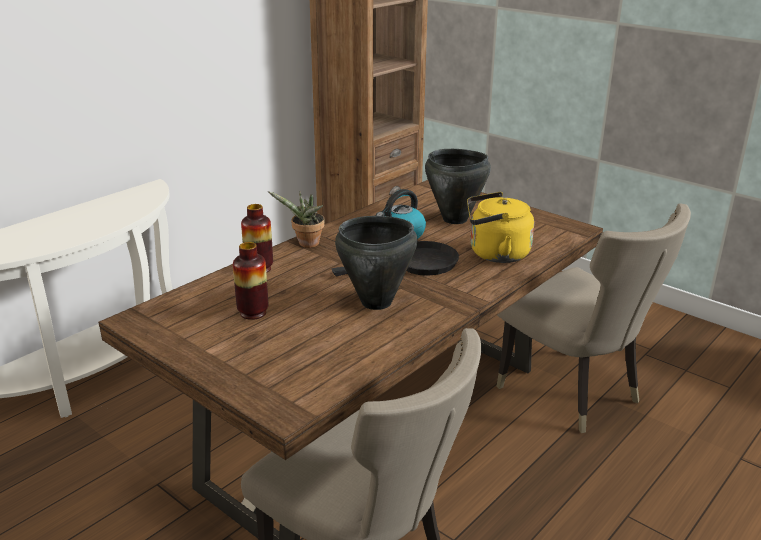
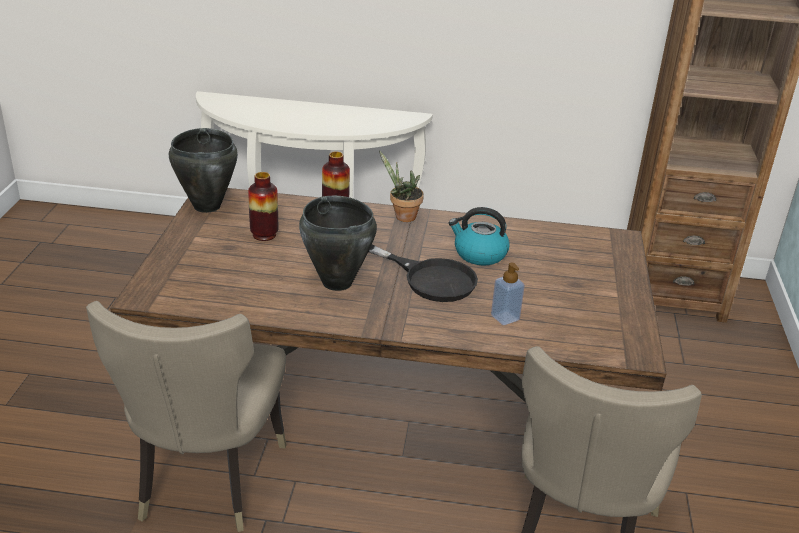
camera: 55 degrees right, 5 degrees up
black cooking pot [425,149,491,224] -> black cooking pot moved to [169,128,238,213]
yellow kettle [467,192,534,263] -> soap dispenser [491,262,525,325]

